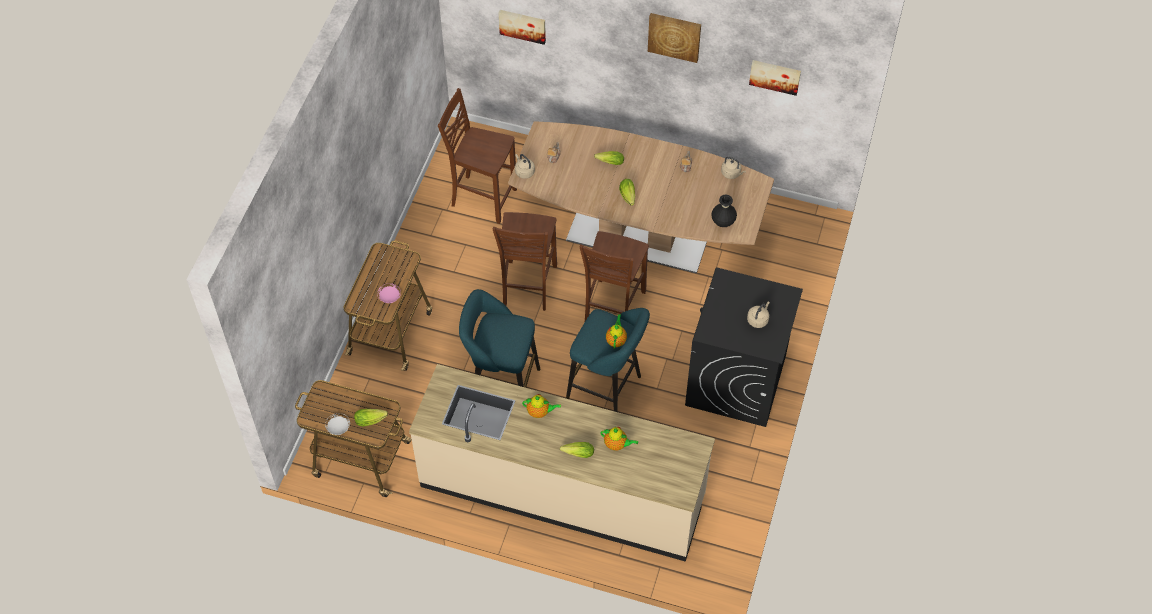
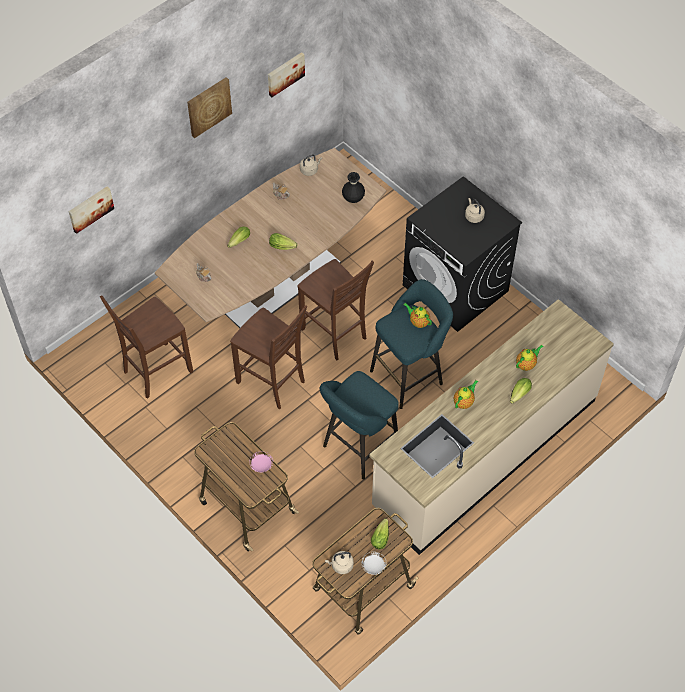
camera: 60 degrees left, 0 degrees up
beige kettle [515,154,535,179] -> beige kettle moved to [325,551,354,574]

